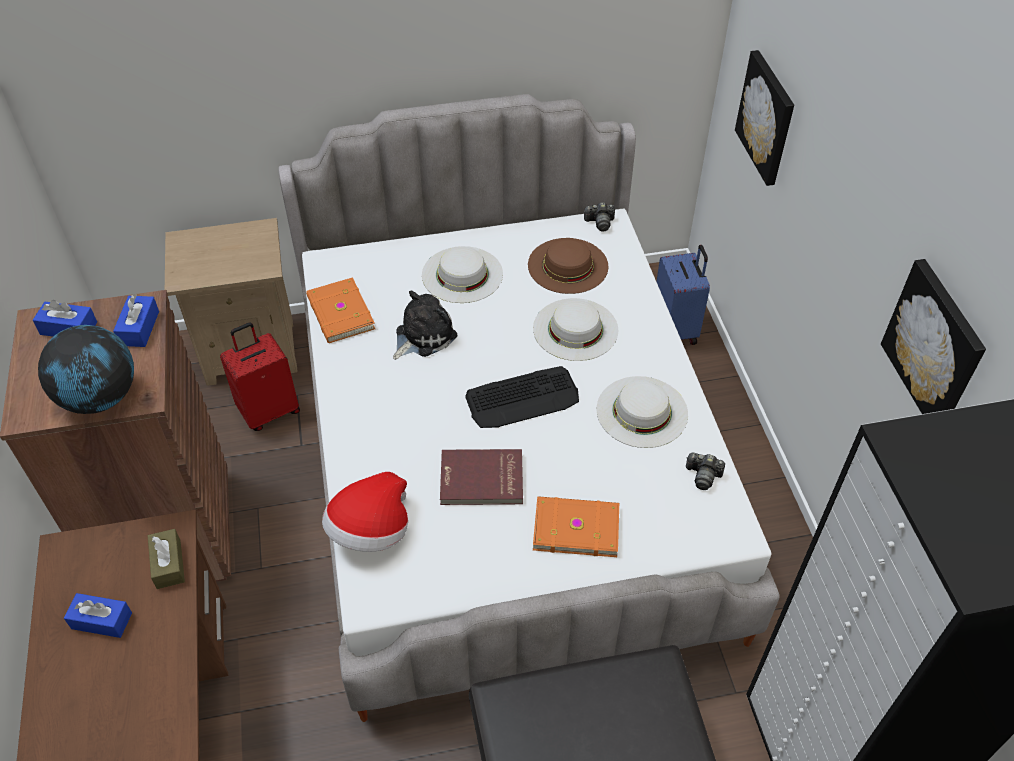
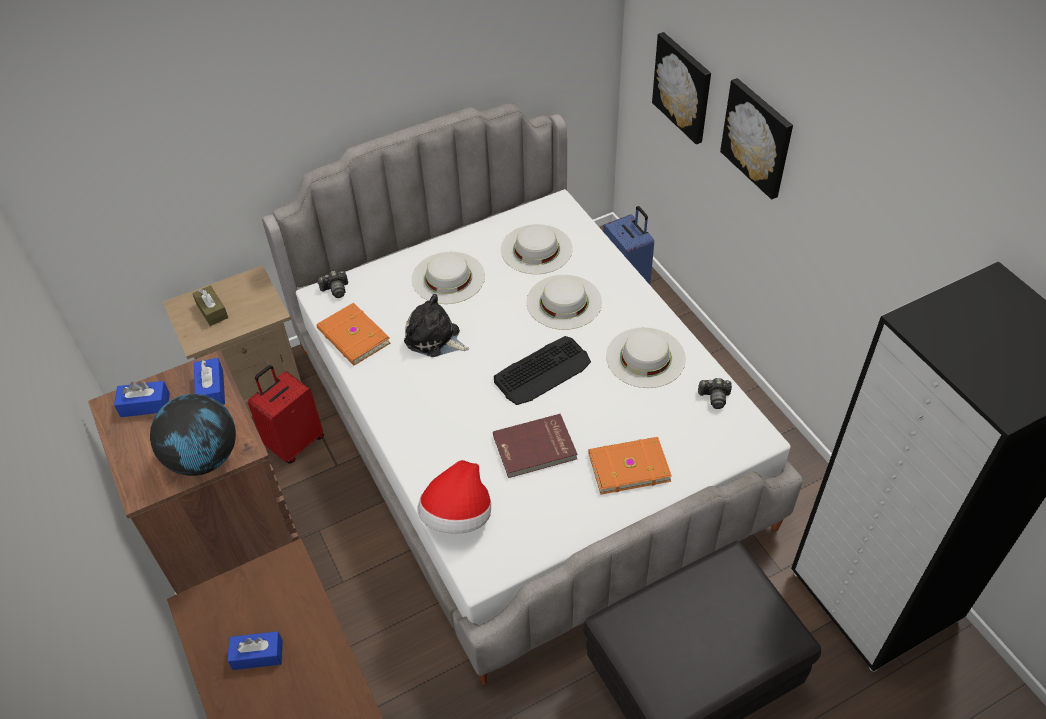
camera: 15 degrees left, 0 degrees up
brown tissue box [148,529,185,589] -> brown tissue box moved to [192,285,228,326]
plush toy [393,290,458,360] -> plush toy turned 90 degrees counterclockwise [404,294,469,357]
brown hat [528,238,609,294] -> white hat [501,224,573,274]
camera [584,202,615,232] -> camera moved to [318,270,348,298]
picture [881,259,986,414] -> picture moved to [720,78,793,200]

